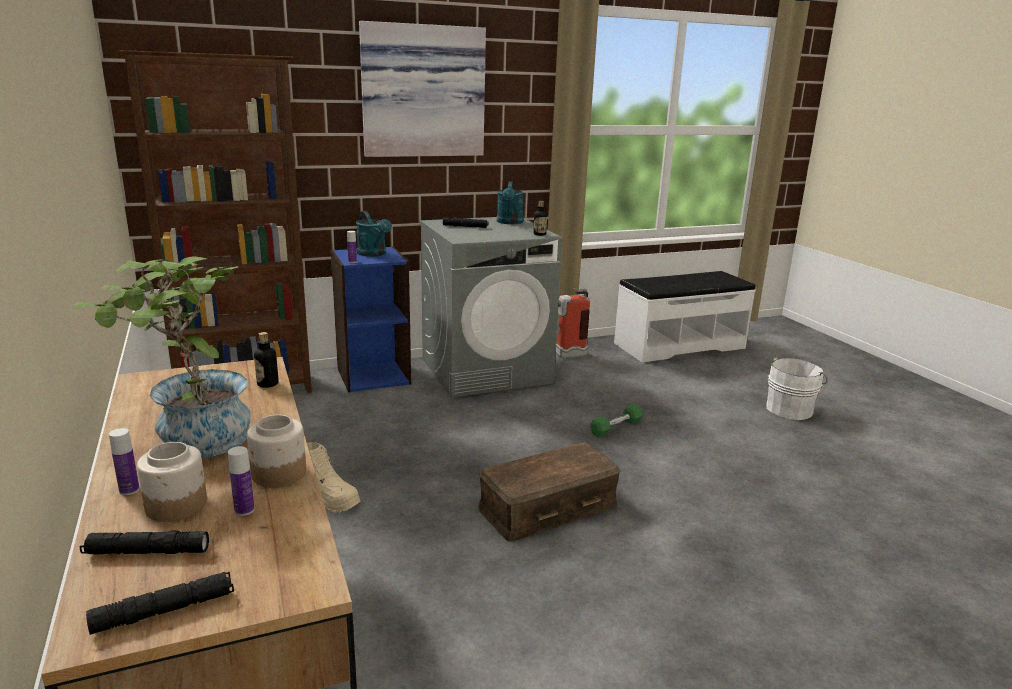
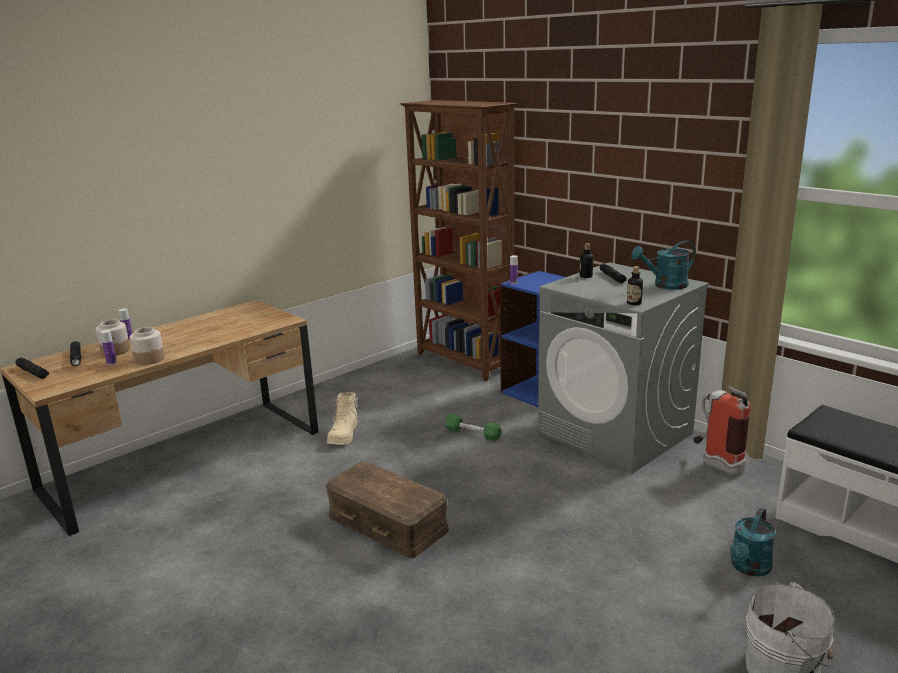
camera: 70 degrees right, 0 degrees up
potted plant [74,256,251,458] -> none
bottle [254,332,279,388] -> bottle moved to [580,243,593,278]
turquoise watering can [356,211,392,257] -> turquoise watering can moved to [730,508,776,577]
picture [359,21,486,157] -> none
green dumbbell [590,404,643,437] -> green dumbbell moved to [445,413,501,441]

